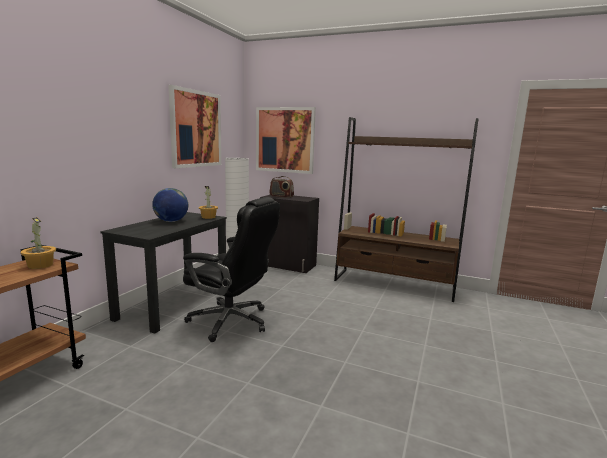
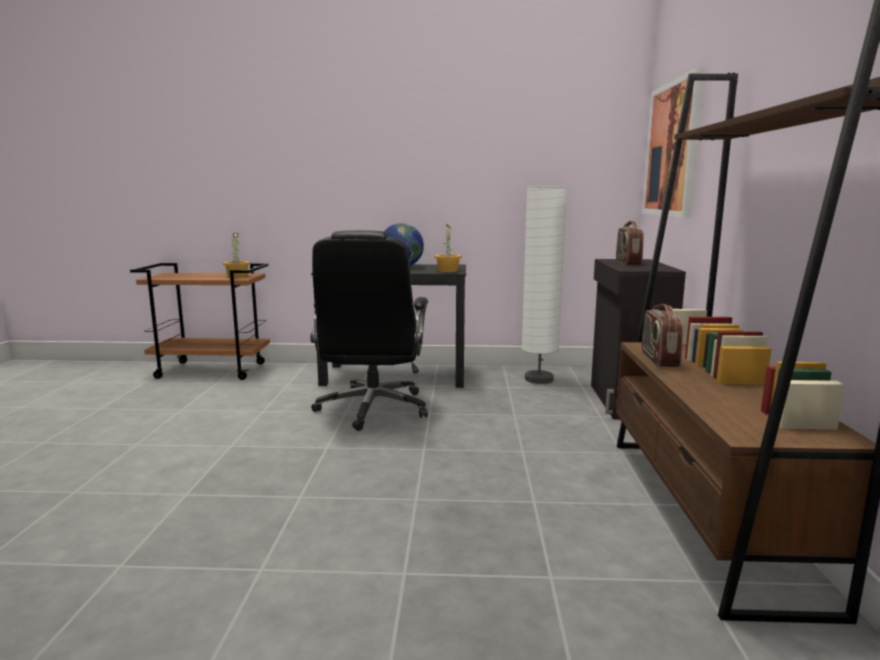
camera: 70 degrees right, 0 degrees up
picture [168,85,221,168] -> none
none -> radio [642,304,683,367]

